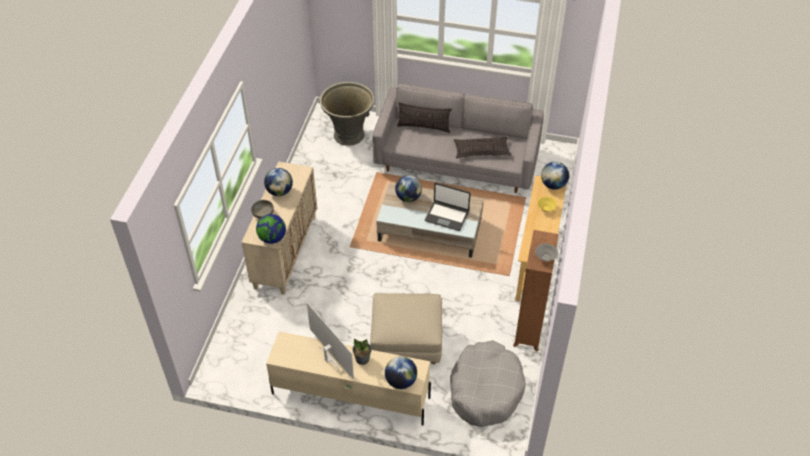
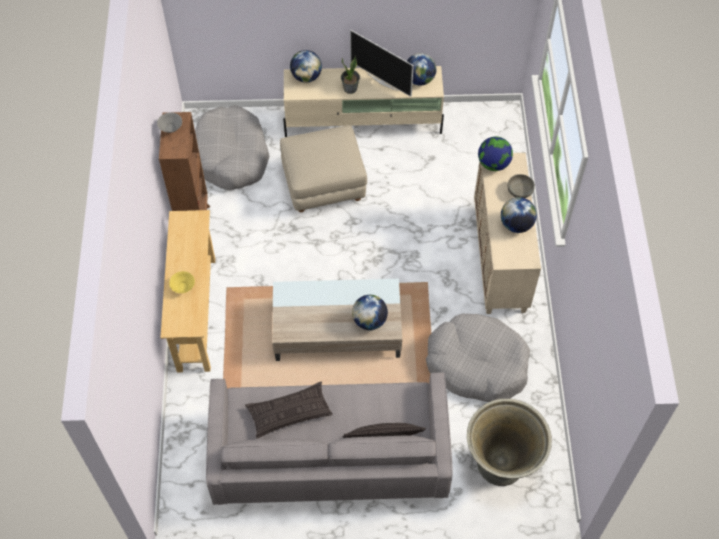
camera: 165 degrees right, 10 degrees up
laptop [425,183,470,231] -> none
globe [541,162,569,190] -> globe moved to [407,53,436,86]
none -> grey dog bed [426,314,530,402]

